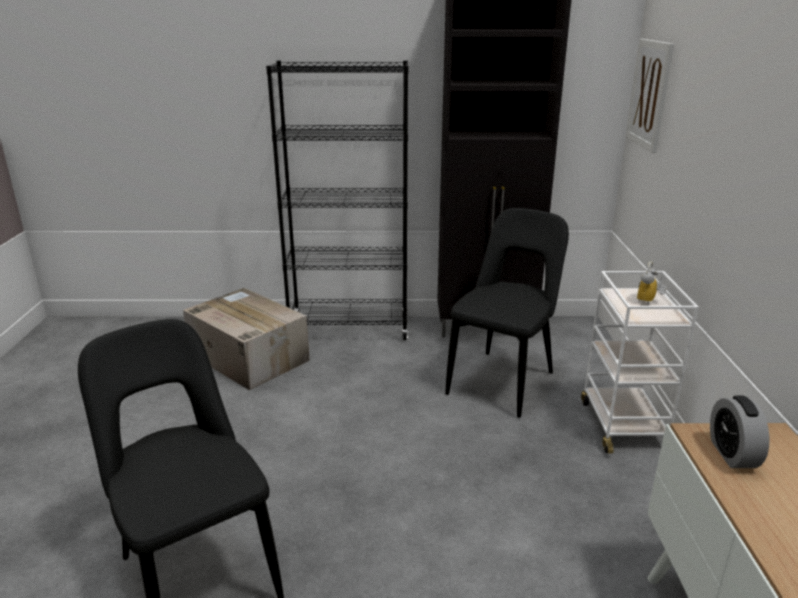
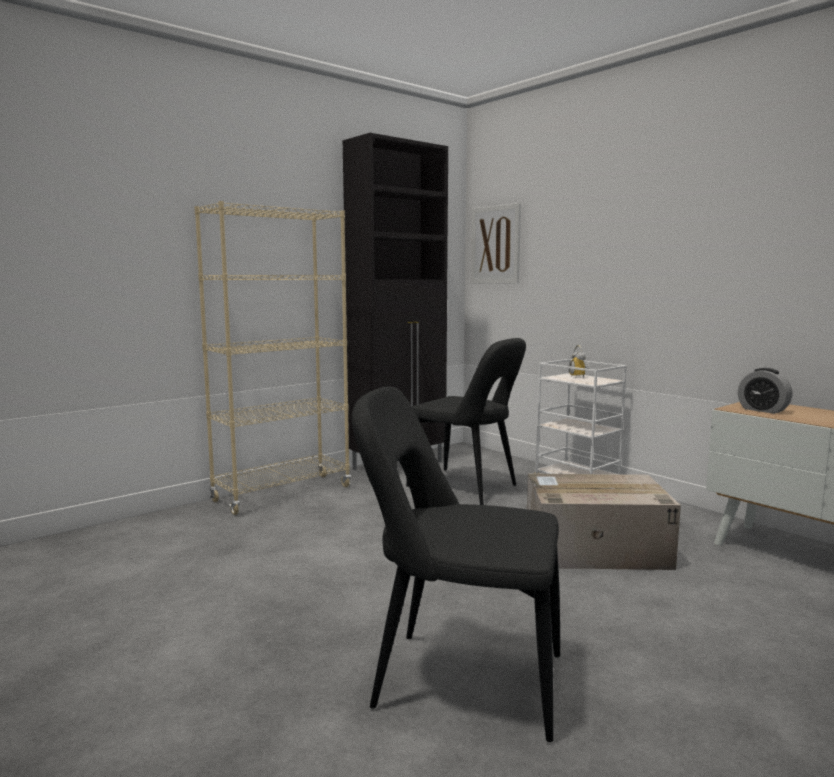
camera: 40 degrees left, 15 degrees down
cardboard box [183,288,309,390] -> cardboard box moved to [527,473,681,570]
black bookcase [266,60,408,340] -> beige bookcase [194,201,351,515]
black chair [445,208,569,418] -> black chair turned 135 degrees clockwise [406,338,526,505]

